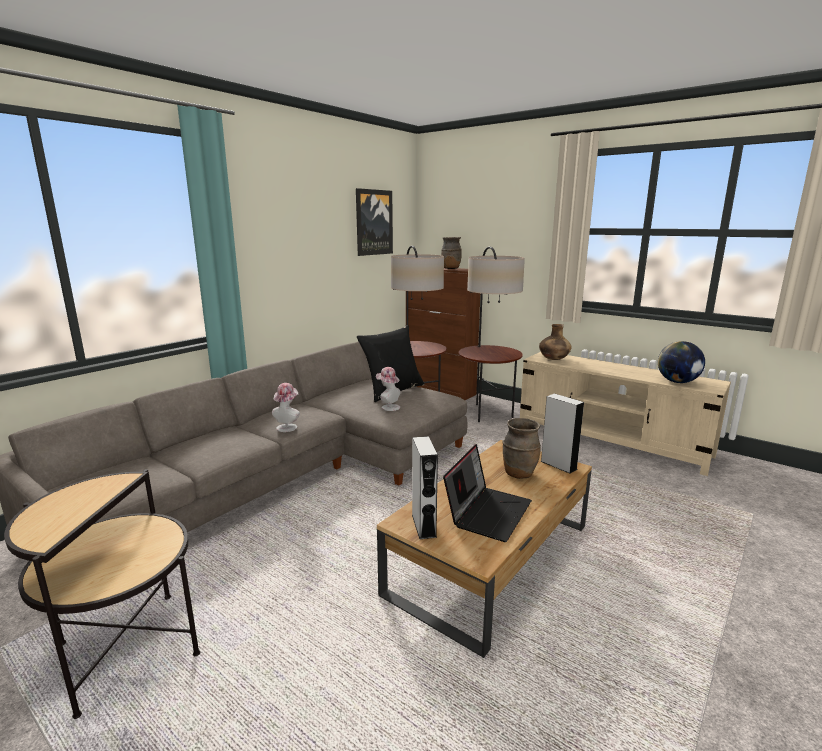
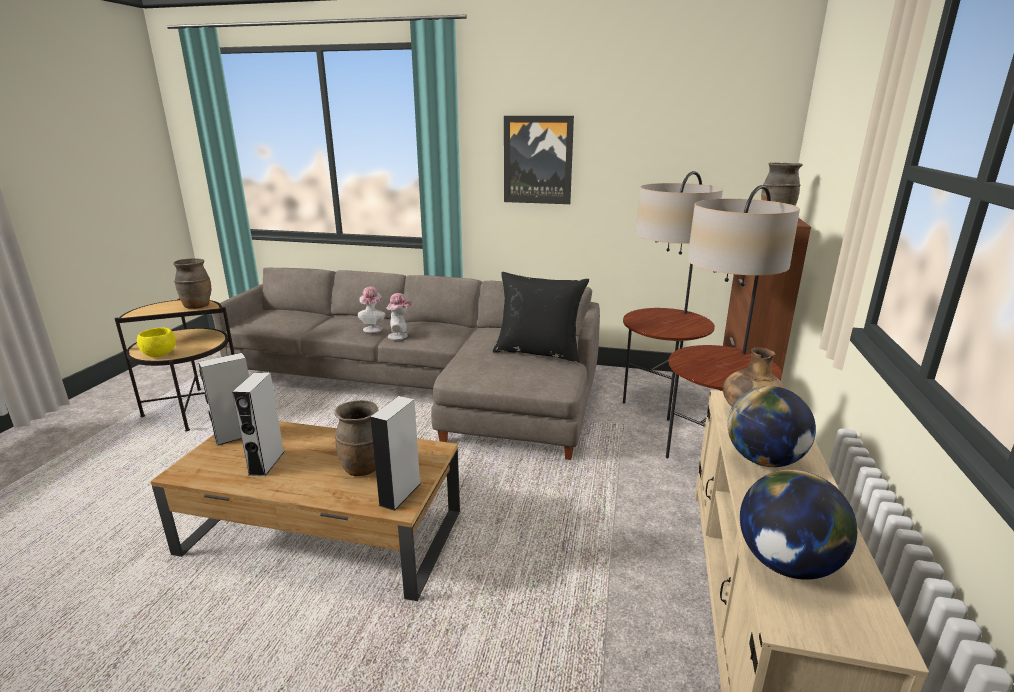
camera: 65 degrees right, 5 degrees up
picture [356,188,393,256] -> picture moved to [504,116,574,204]
hat [376,367,401,411] -> hat moved to [358,287,385,333]
laptop [443,444,532,542] -> grey speaker [232,372,285,476]
none -> yellow bowl [137,328,176,357]
none -> brown vase [173,259,211,309]
none -> globe [727,386,816,467]

